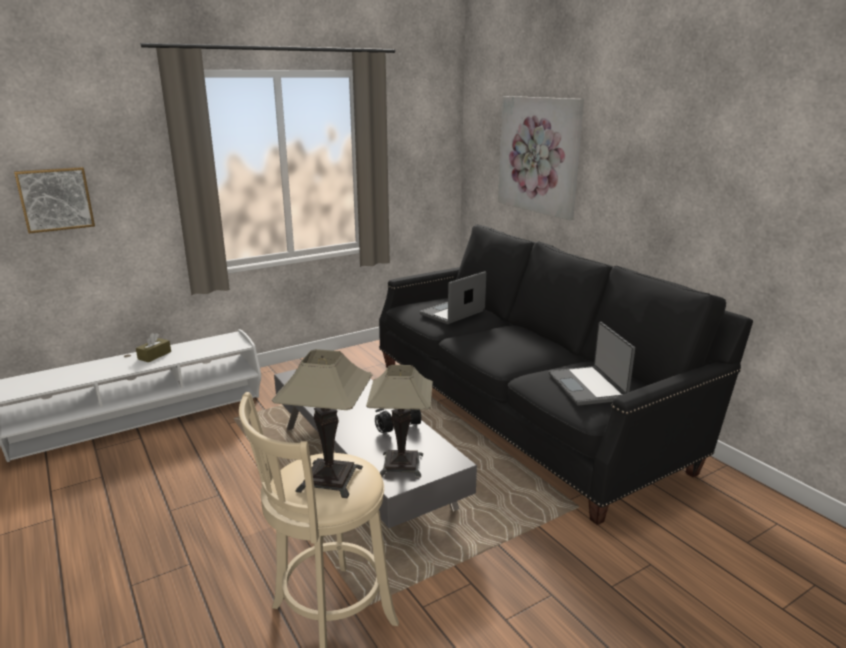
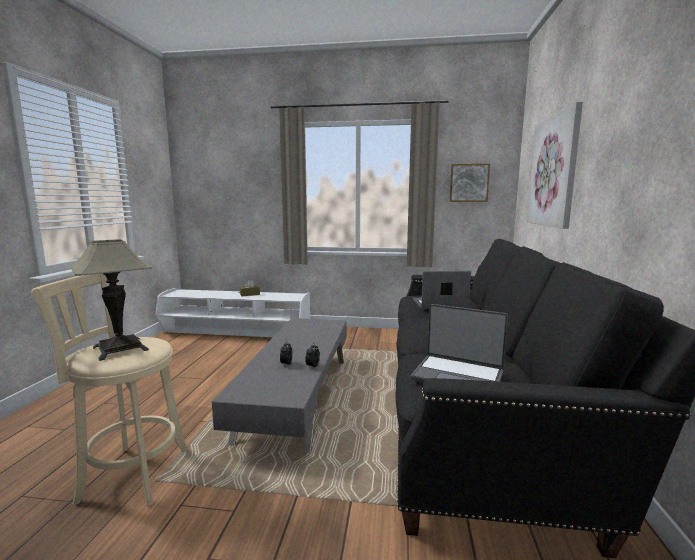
camera: 40 degrees right, 10 degrees down
picture [14,167,95,233] -> picture moved to [450,164,490,202]
table lamp [366,365,433,478] -> none
laptop [549,322,635,406] -> laptop turned 90 degrees counterclockwise [411,304,508,382]

